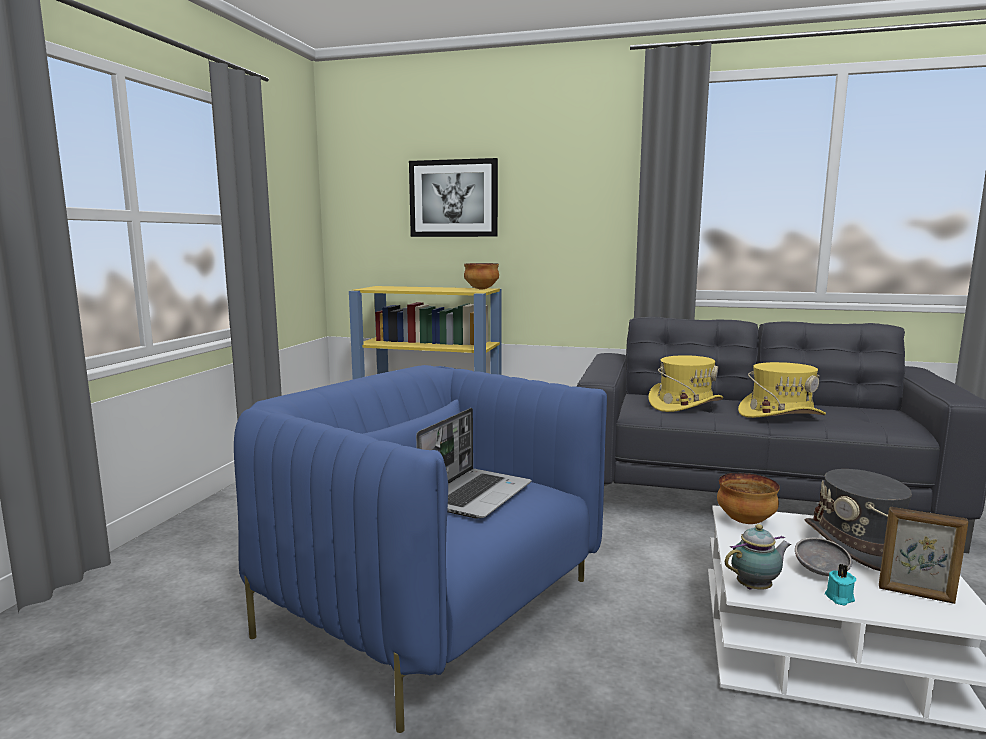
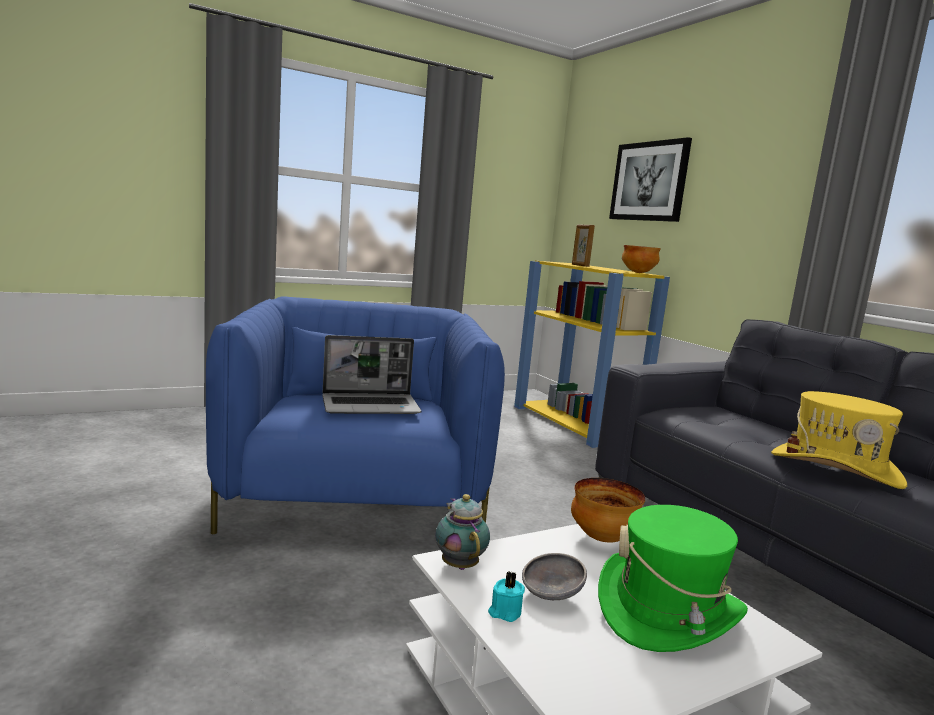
camera: 45 degrees right, 0 degrees up
yellow hat [648,355,723,412] -> none
teapot [725,524,792,590] -> teapot turned 135 degrees counterclockwise [435,494,490,570]
grey hat [805,469,912,571] -> green hat [598,505,748,652]
picture frame [879,507,968,604] -> picture frame moved to [572,224,595,267]

